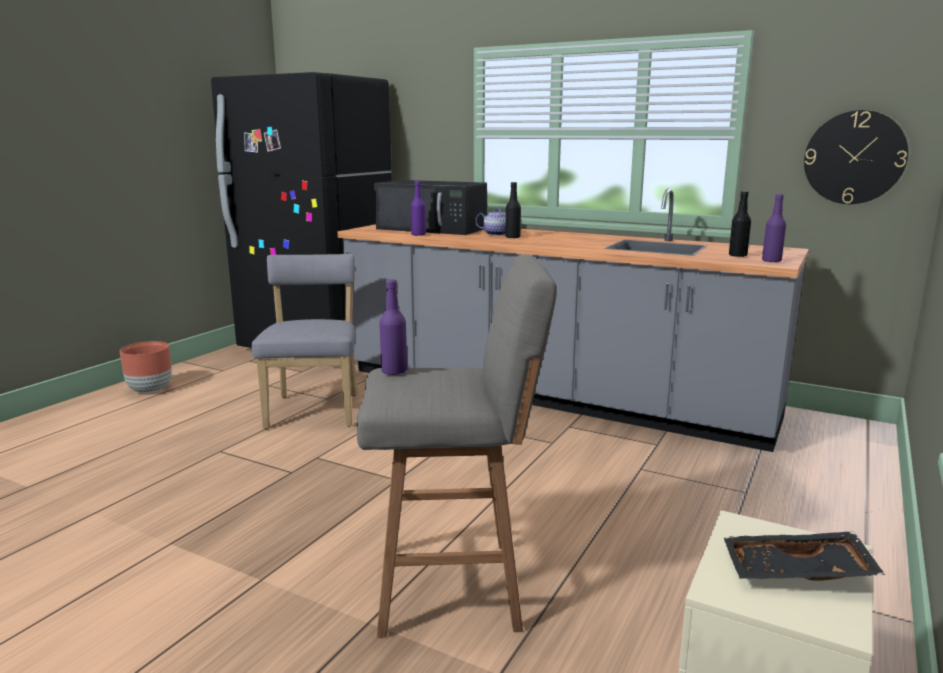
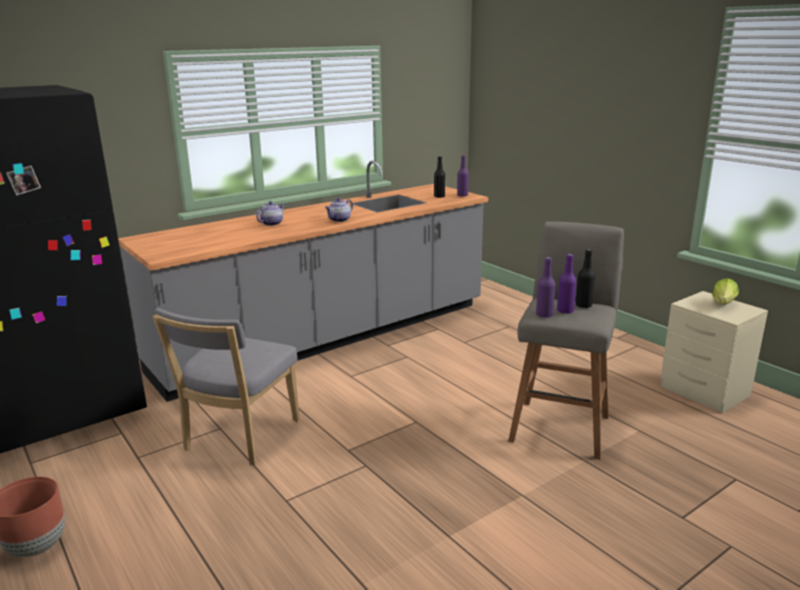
camera: 65 degrees left, 5 degrees up
grey chair [252,254,357,429] -> grey chair turned 90 degrees counterclockwise [152,308,300,465]
black microwave [374,180,487,235] -> none
purple bottle [411,181,426,236] -> purple bottle moved to [557,254,576,314]
black bottle [505,182,521,238] -> black bottle moved to [576,249,595,308]
black tray [723,531,885,581] -> lettuce [712,278,739,305]
wall clock [804,110,908,204] -> none
none -> teapot [325,198,353,222]

